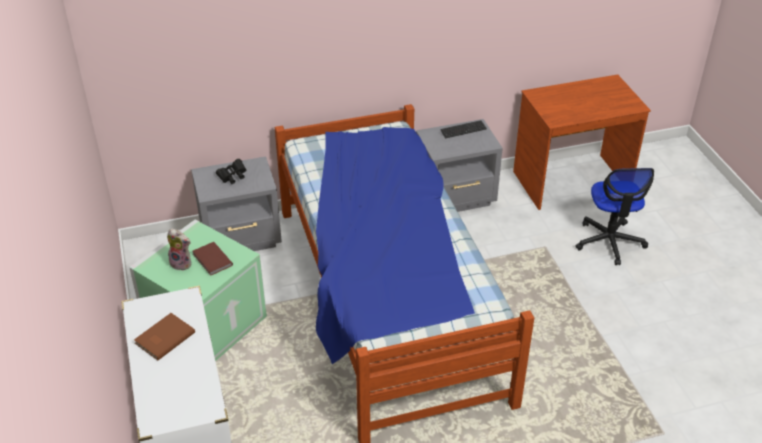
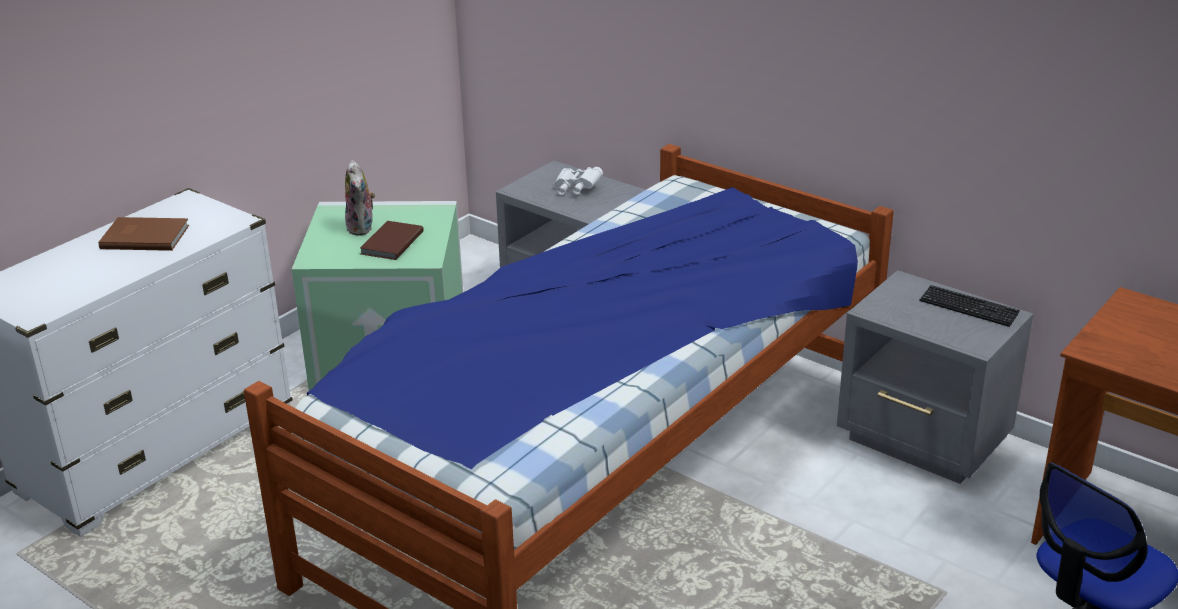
camera: 55 degrees right, 10 degrees down
black binoculars [216,159,246,184] -> white binoculars [554,167,603,195]

